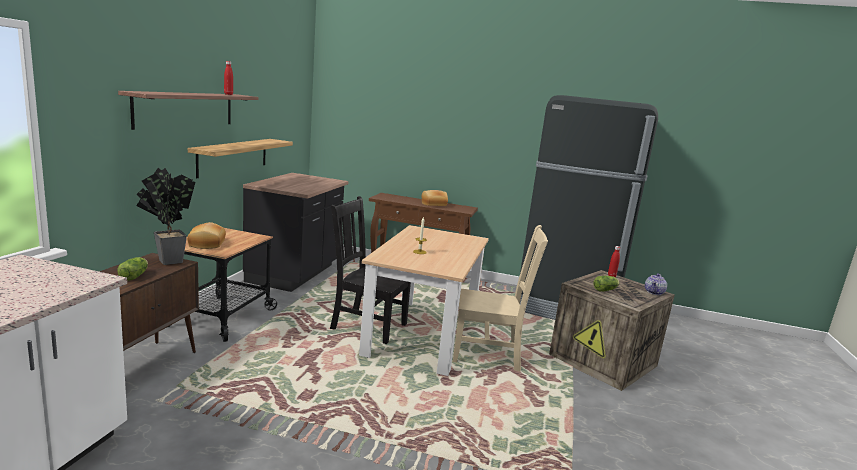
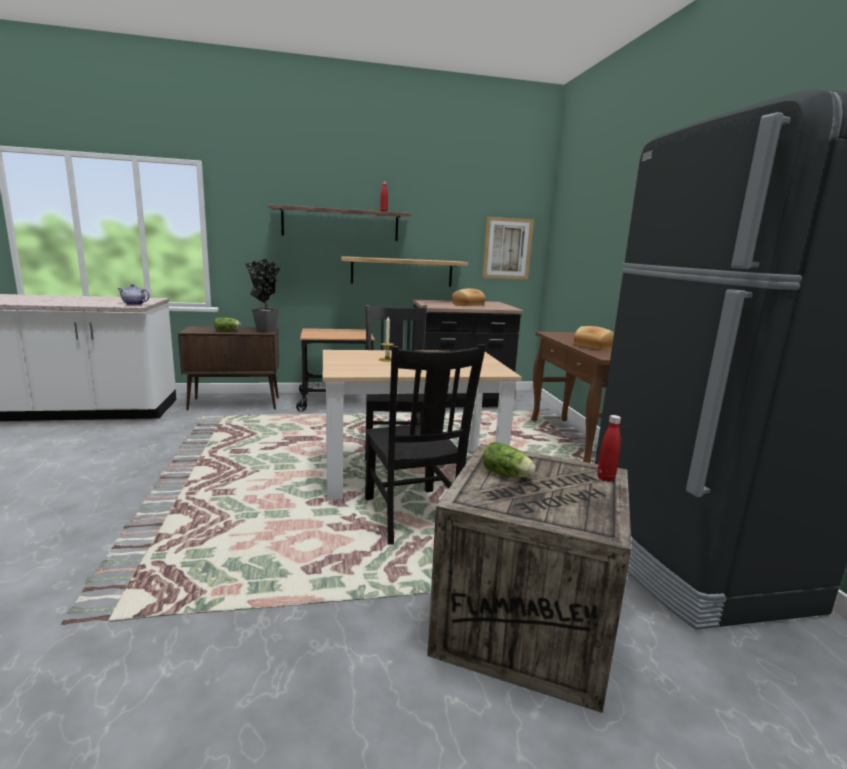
camera: 65 degrees right, 0 degrees up
bread [187,222,226,249] -> bread moved to [452,288,486,306]
beige chair [453,225,548,371] -> black chair [365,344,486,544]
teapot [645,274,667,295] -> teapot moved to [117,284,150,305]
none -> picture [482,217,534,279]

